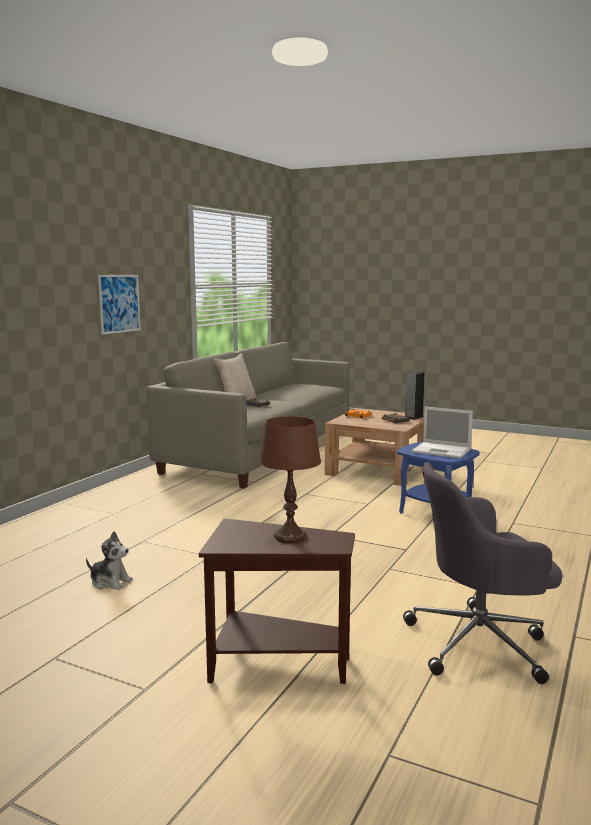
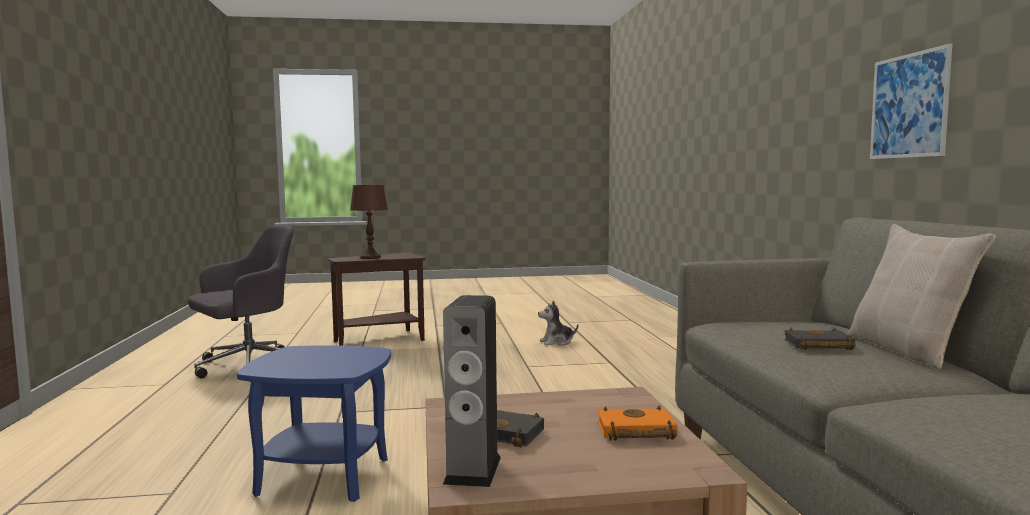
camera: 145 degrees right, 5 degrees down
laptop [412,407,473,459] -> none

